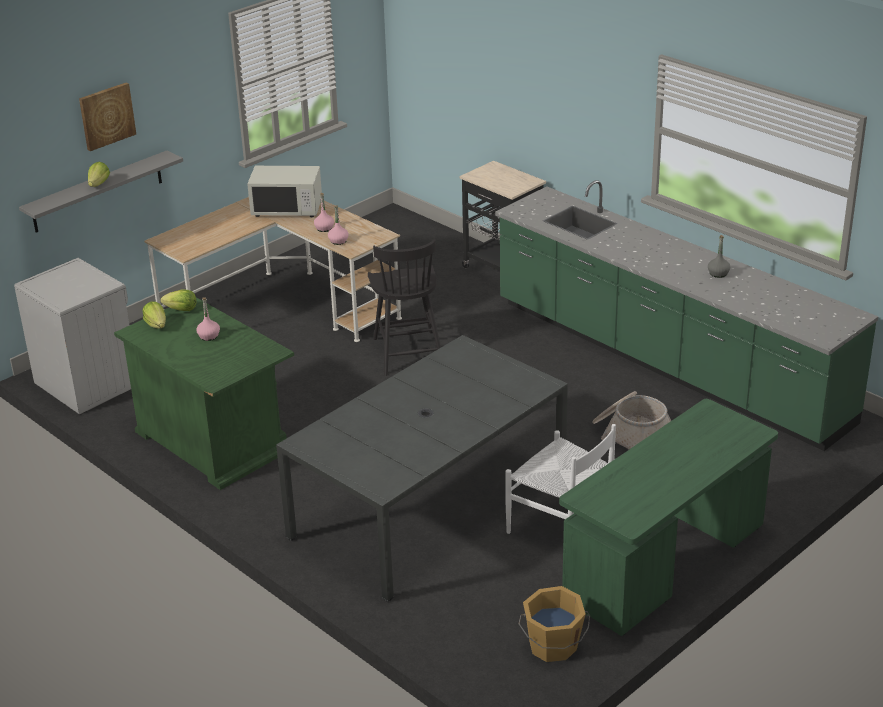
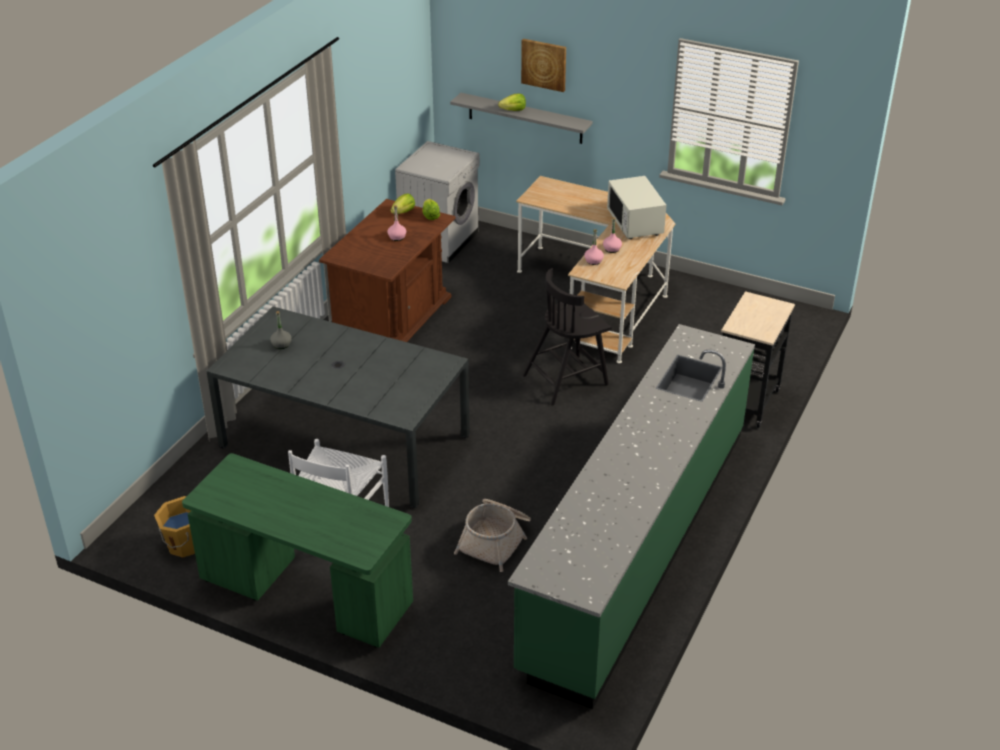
camera: 70 degrees right, 5 degrees up
green cabinet [114,297,294,490] -> brown cabinet [319,199,455,342]
grey bottle [708,235,730,278] -> grey bottle moved to [270,311,292,349]

